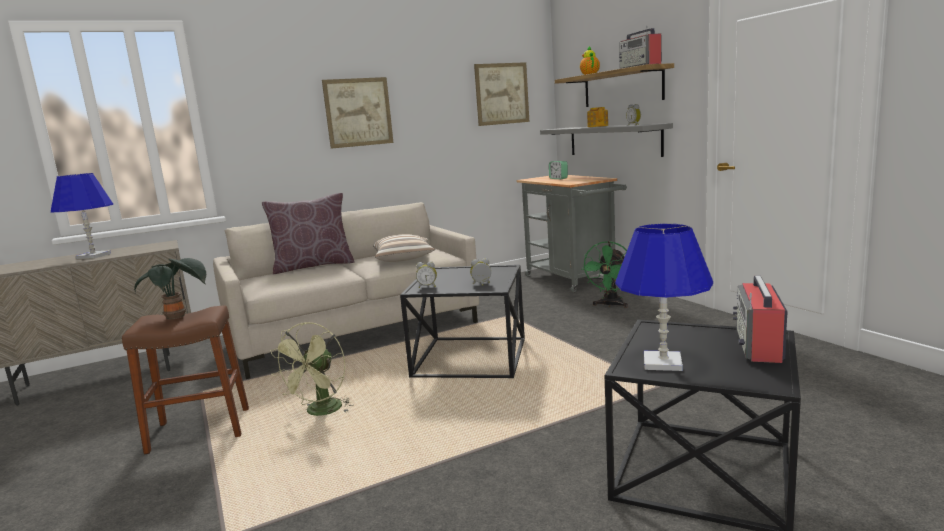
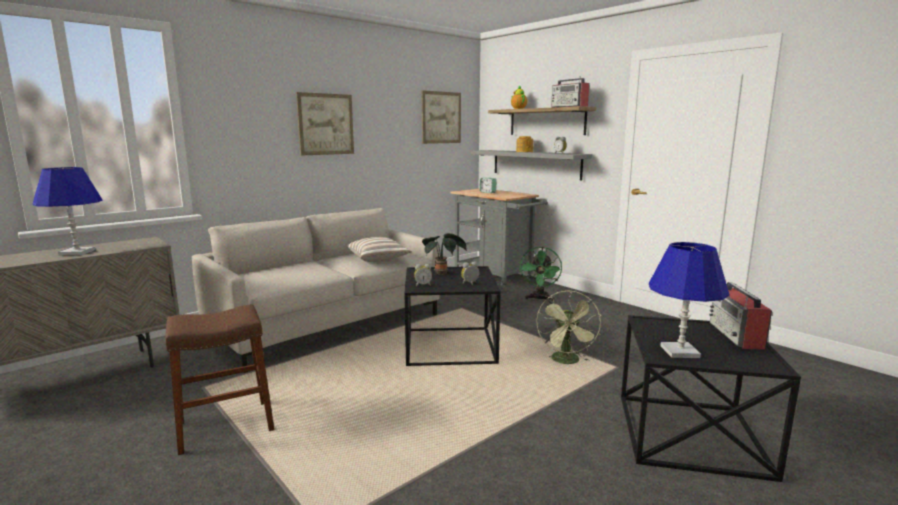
camera: 15 degrees left, 0 degrees up
potted plant [134,258,206,319] -> potted plant moved to [422,233,467,275]
brown pillow [262,193,354,274] -> none
green fan [270,322,353,416] -> green fan moved to [536,290,601,364]

